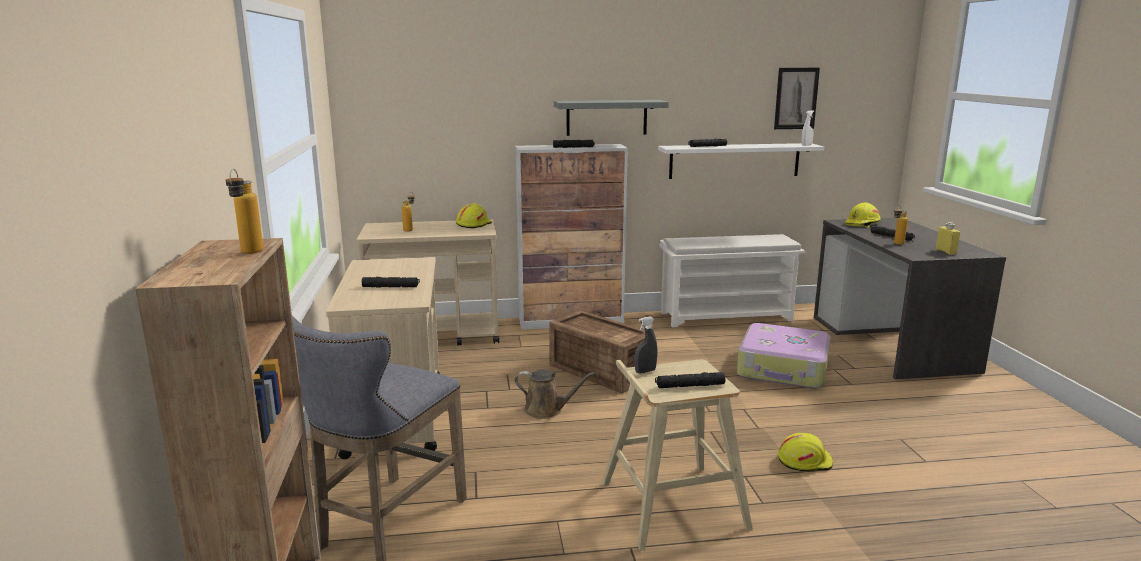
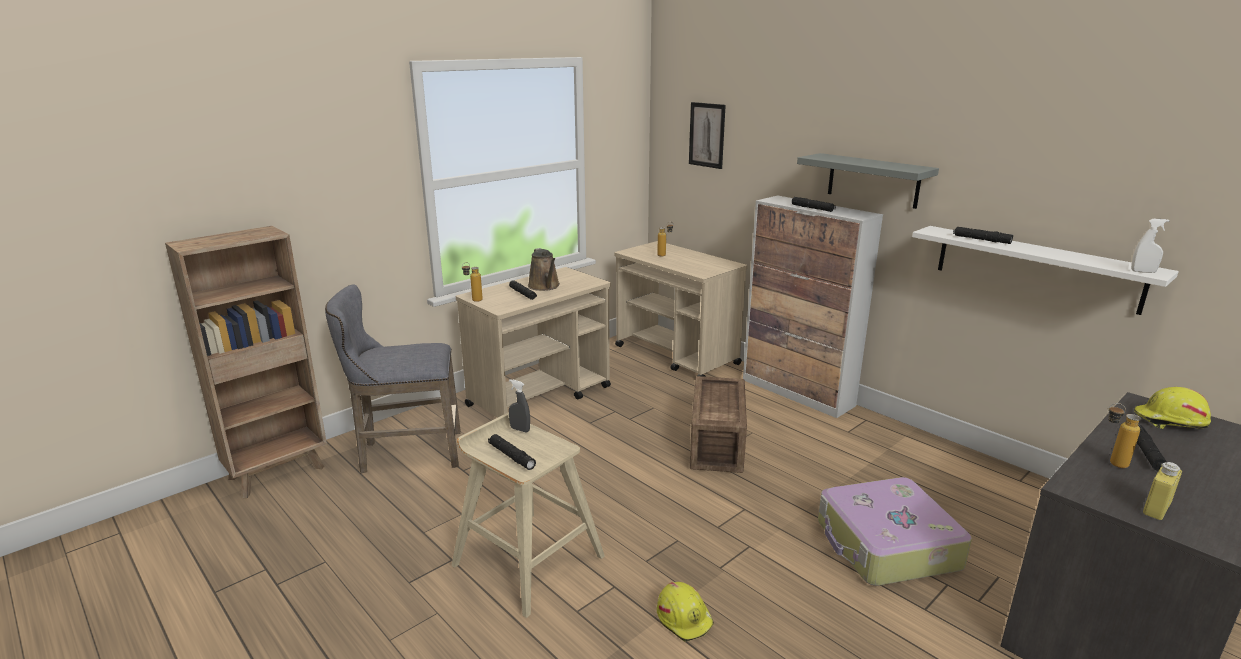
camera: 55 degrees right, 5 degrees up
bottle [226,169,263,254] -> bottle moved to [462,262,483,302]
yellow hard hat [456,203,492,229] -> none
brown watering can [515,370,595,419] -> brown watering can moved to [528,248,560,291]
white shoe rack [659,234,806,327] -> none
picture [774,68,820,129] -> picture moved to [689,102,726,169]

